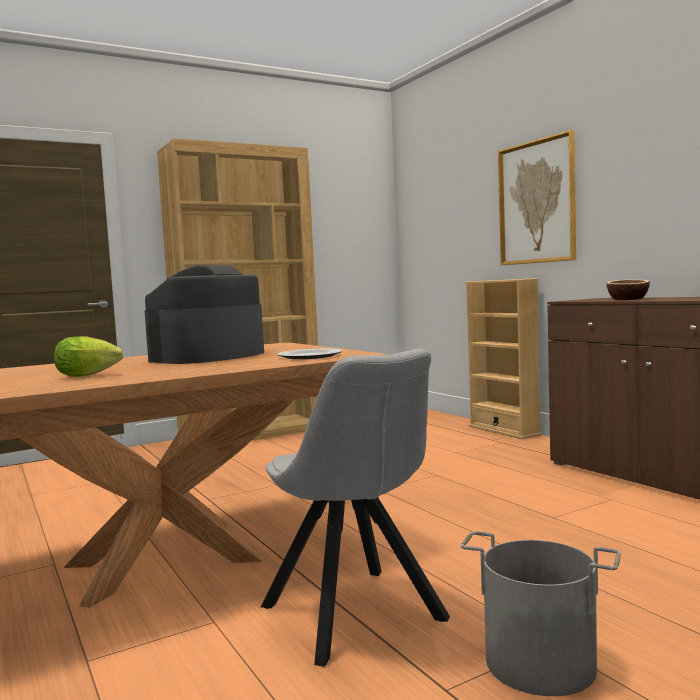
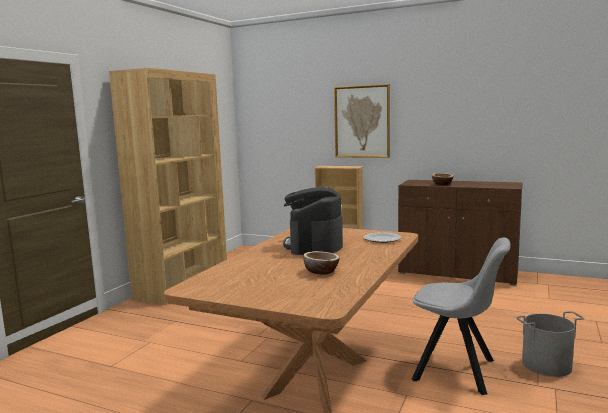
camera: 35 degrees left, 5 degrees up
lettuce [54,336,124,377] -> bowl [303,251,340,274]

